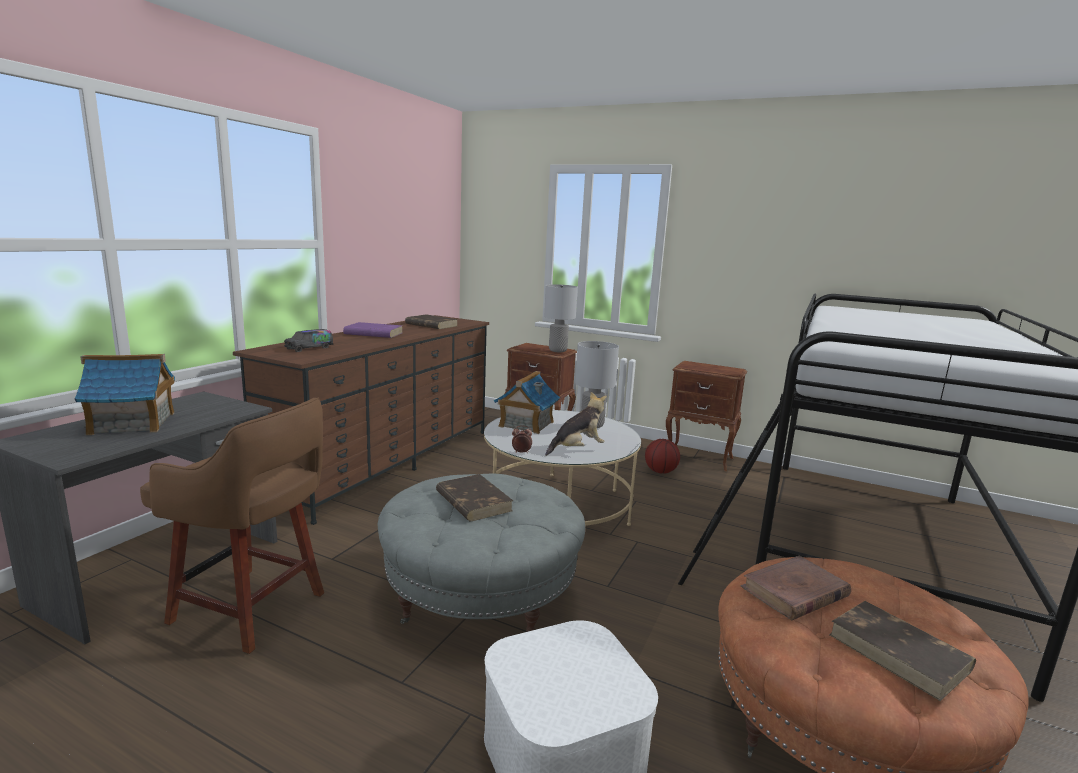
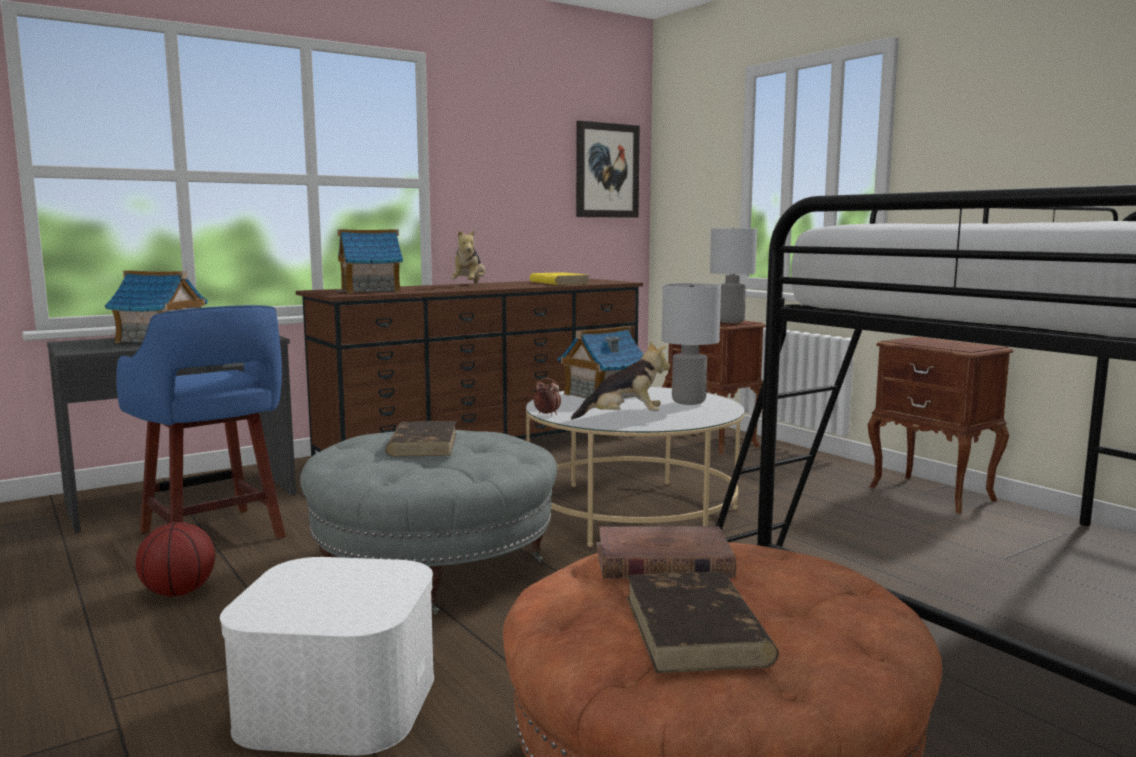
camera: 30 degrees right, 5 degrees down
brown stool [140,397,324,654] -> blue stool [116,305,286,539]
toy truck [284,329,334,352] -> toy house [336,229,403,293]
purple book [343,322,402,338] -> plush toy [451,230,485,283]
brown book [405,314,458,329] -> yellow book [530,272,589,285]
basketball [645,439,680,474] -> basketball moved to [136,522,215,597]
none -> picture [576,121,640,218]

